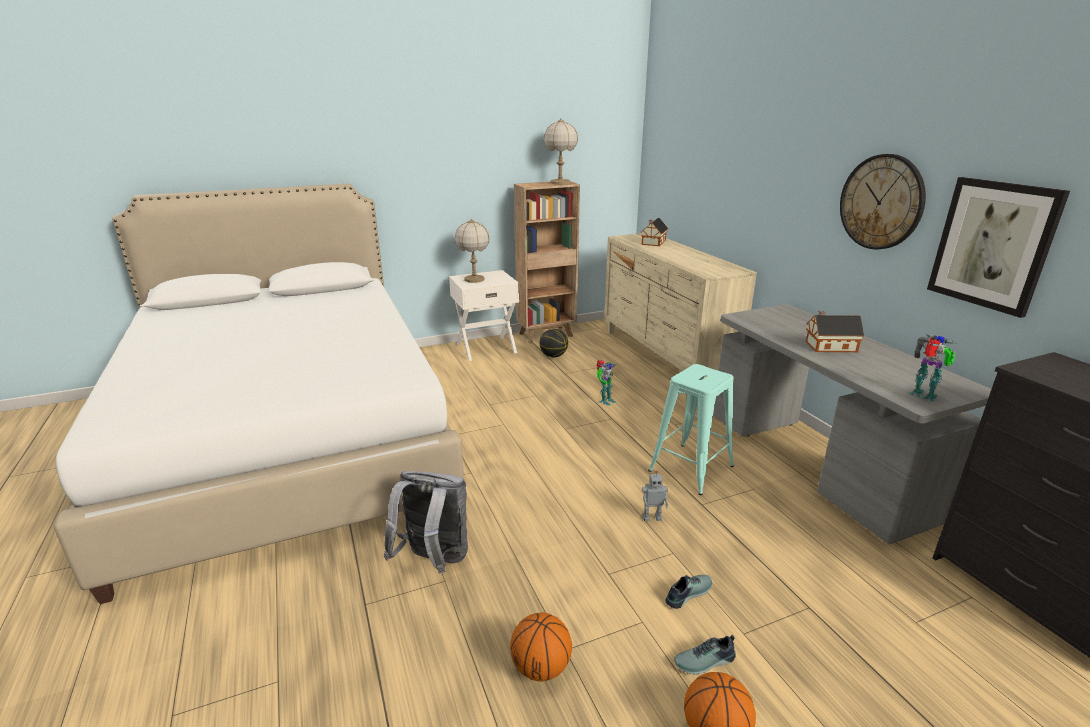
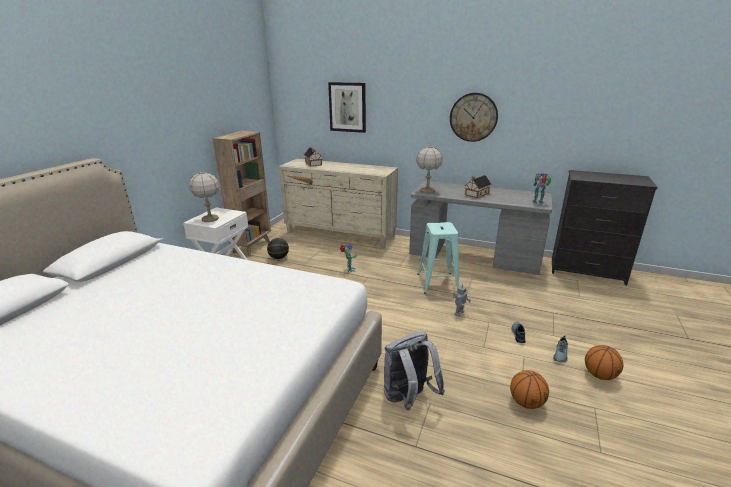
camera: 45 degrees left, 0 degrees up
table lamp [544,118,578,184] -> table lamp moved to [416,145,443,193]
picture [927,177,1070,318] -> picture moved to [328,82,366,133]

